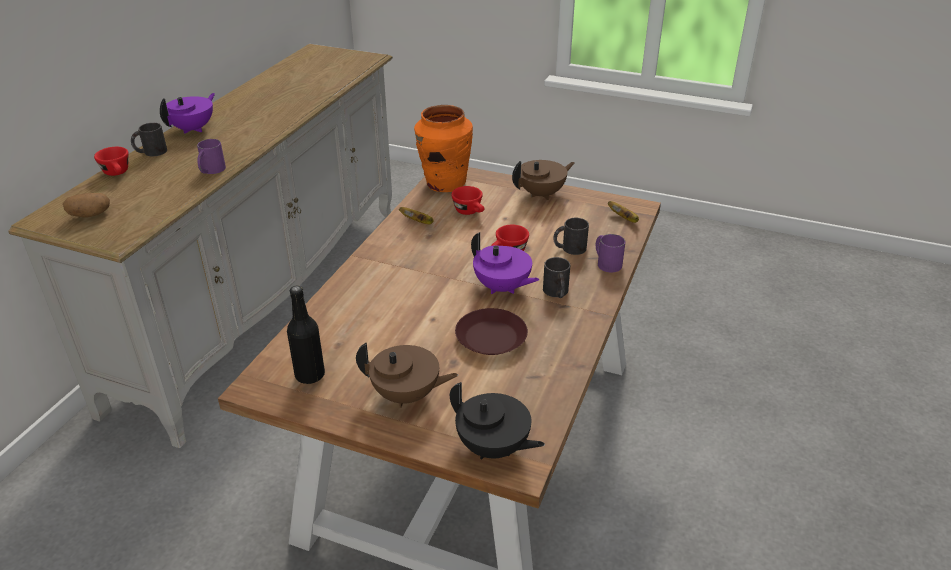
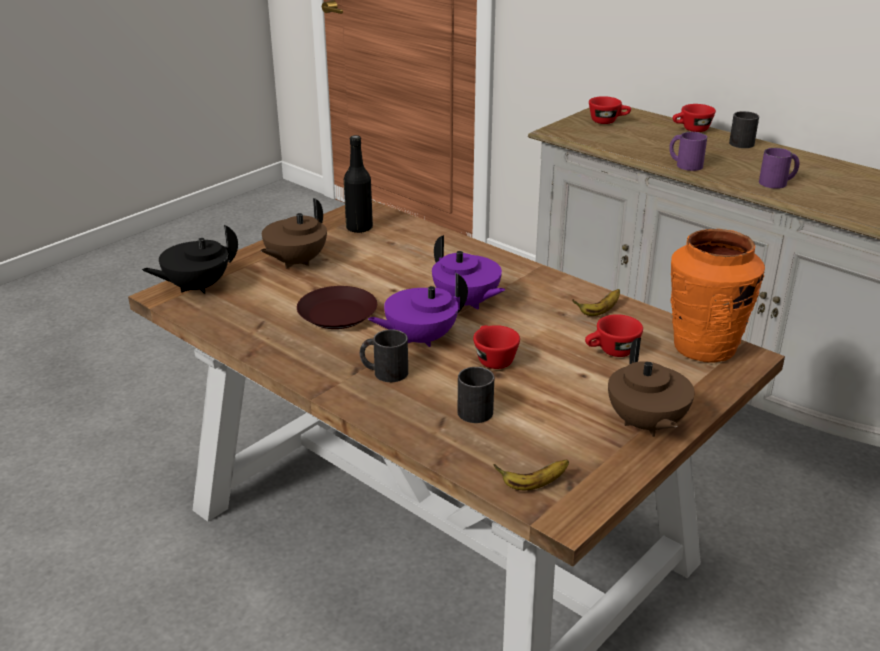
camera: 110 degrees right, 5 degrees down
potato [63,193,110,217] -> red cup [589,96,631,124]
purple teapot [160,93,215,134] -> purple teapot moved to [432,235,505,310]
purple mug [596,234,625,272] -> purple mug moved to [759,148,799,189]

